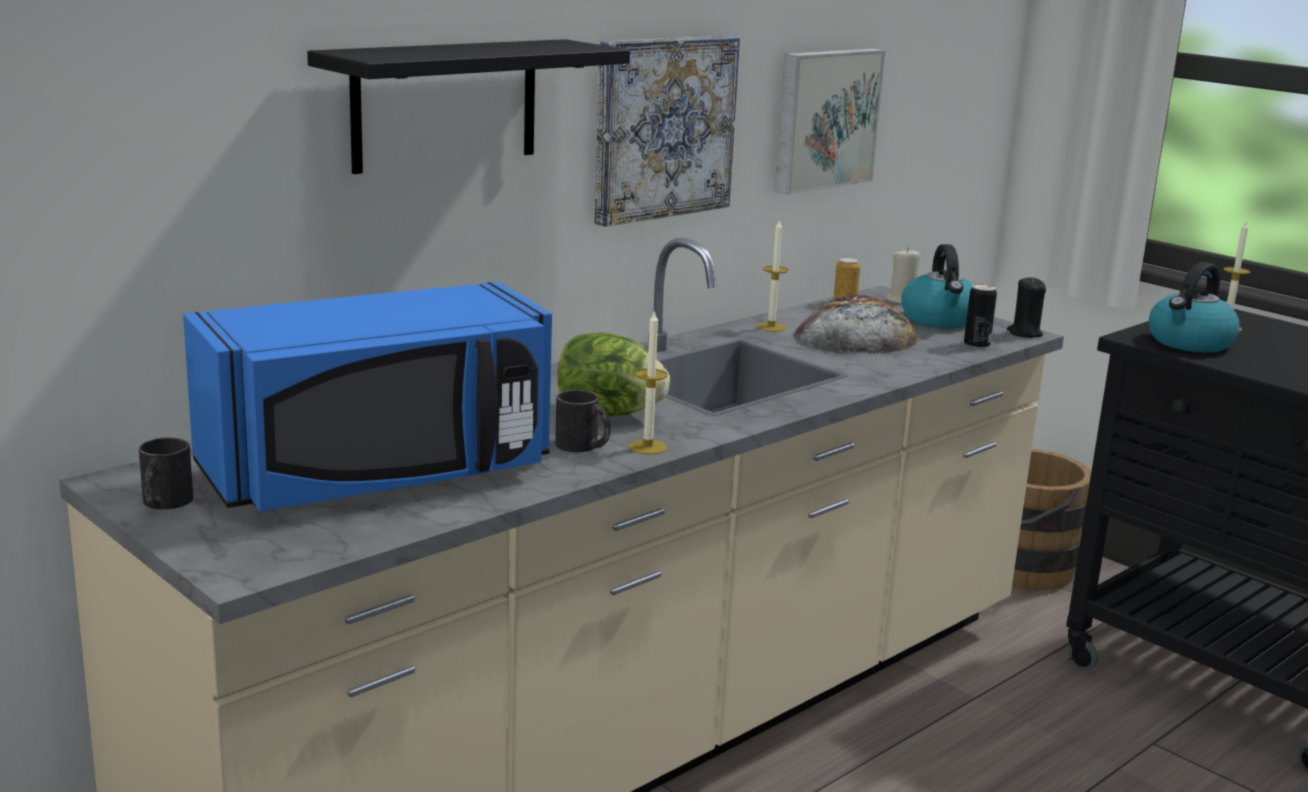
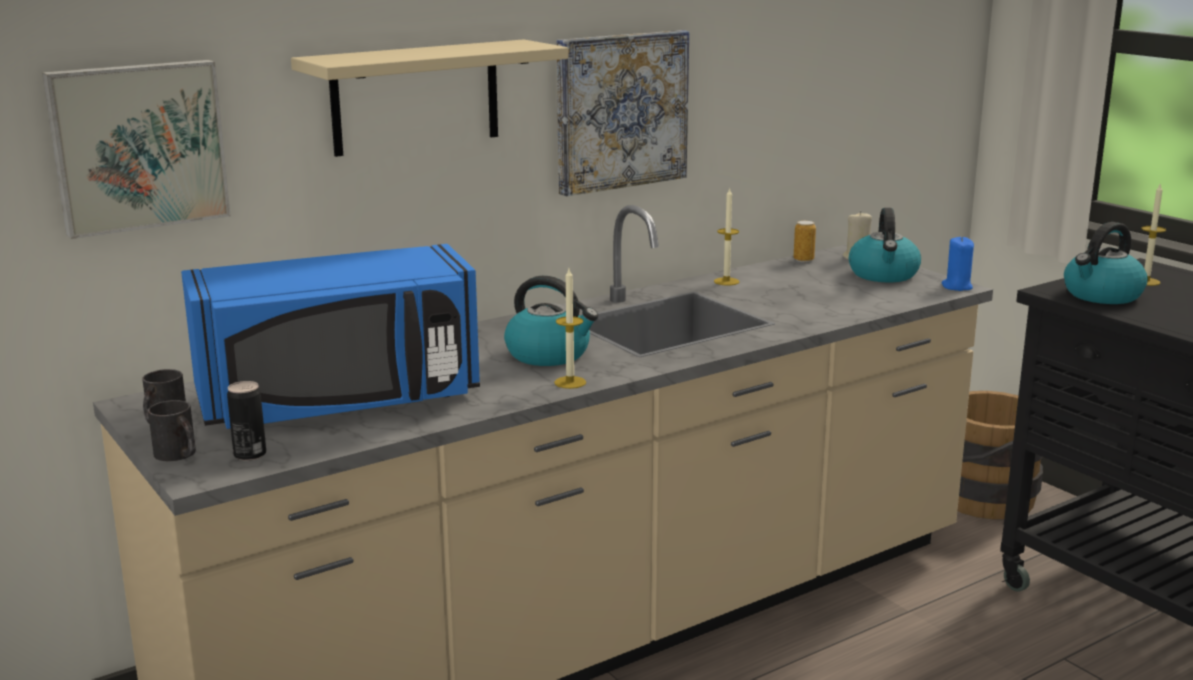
camera: 10 degrees right, 0 degrees up
black shelf [307,39,630,174] -> beige shelf [291,39,568,157]
black mug [555,390,611,452] -> black mug moved to [148,400,196,461]
lettuce [557,332,670,416] -> kettle [504,276,598,366]
picture [774,49,885,195] -> picture moved to [42,60,231,239]
bread [793,295,919,354] -> none
can [964,283,997,348] -> can moved to [227,381,266,461]
black candle [1007,277,1046,338] -> blue candle [942,236,974,291]

